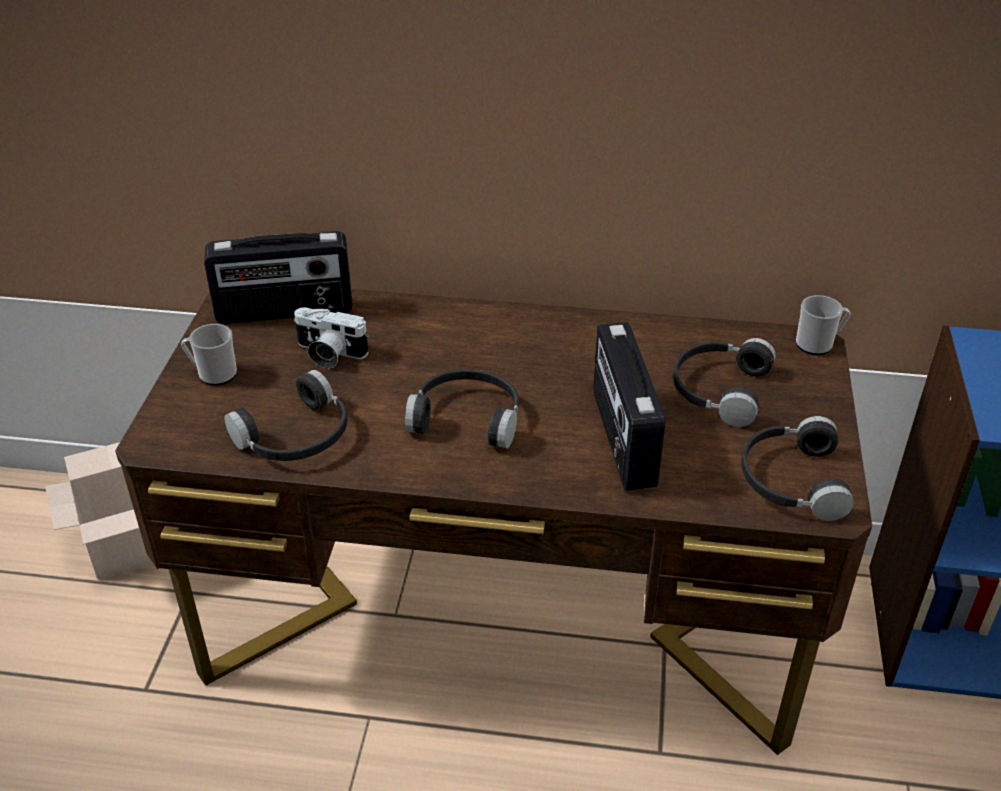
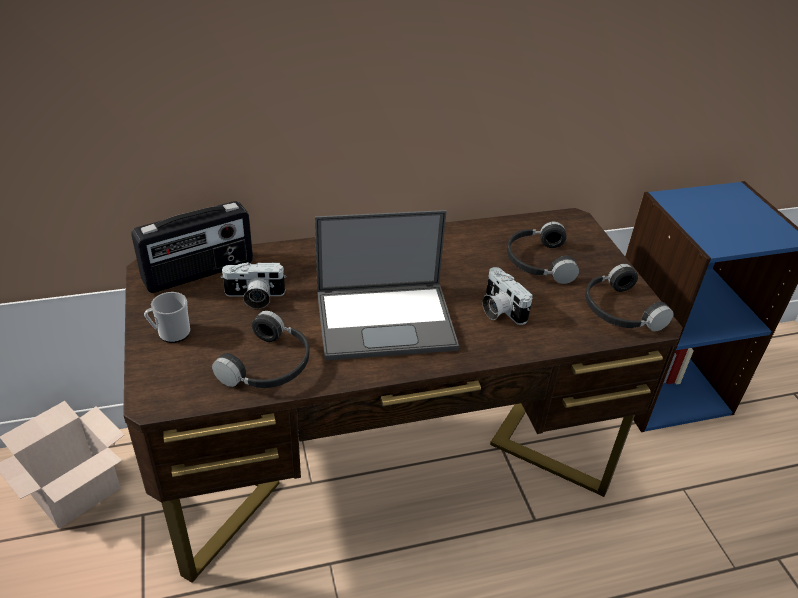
camera: 25 degrees left, 0 degrees up
black headphones [405,369,519,448] -> laptop [315,210,459,361]
radio [593,323,665,490] -> camera [482,267,533,325]
mug [796,295,850,355] -> none

